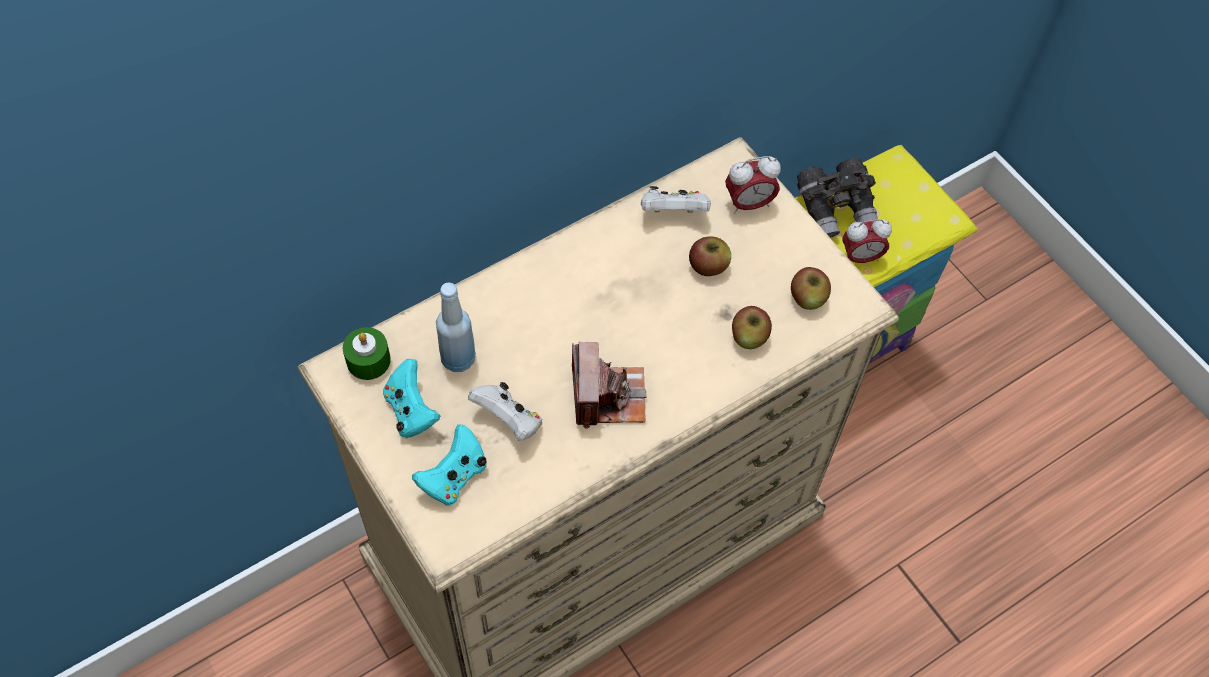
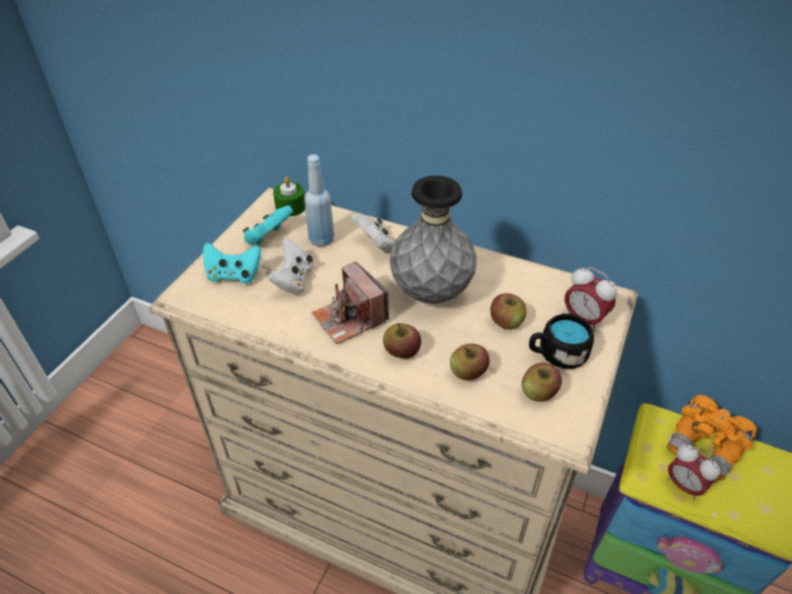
camera: 60 degrees right, 15 degrees down
camera [572,342,647,429] -> camera turned 90 degrees clockwise [312,262,389,344]
white game controller [641,186,711,213] -> white game controller moved to [351,213,396,253]
grey binoculars [797,158,878,238] -> orange binoculars [667,395,757,480]
none -> apple [383,323,421,358]
none -> grey vase [390,175,477,304]
none -> black mug [529,314,594,369]

